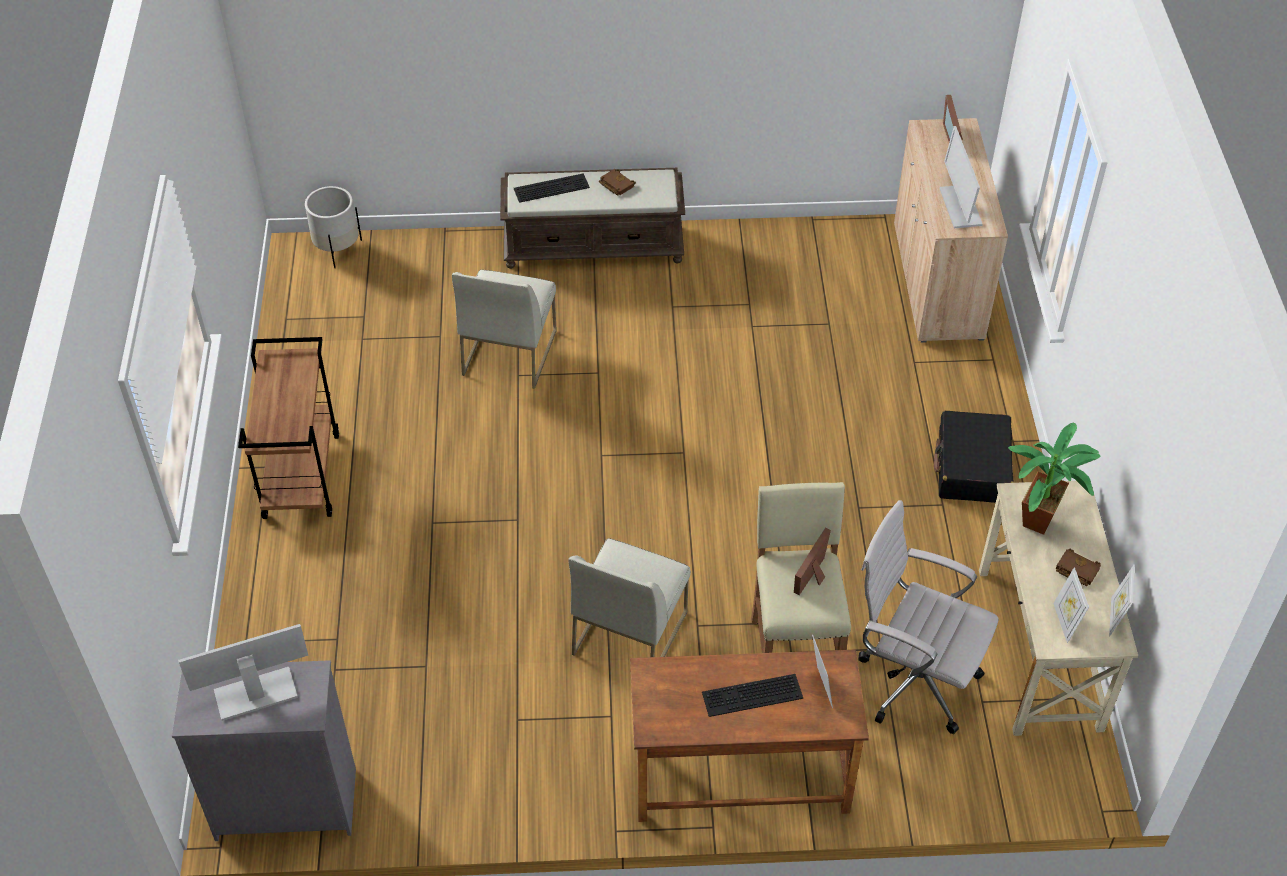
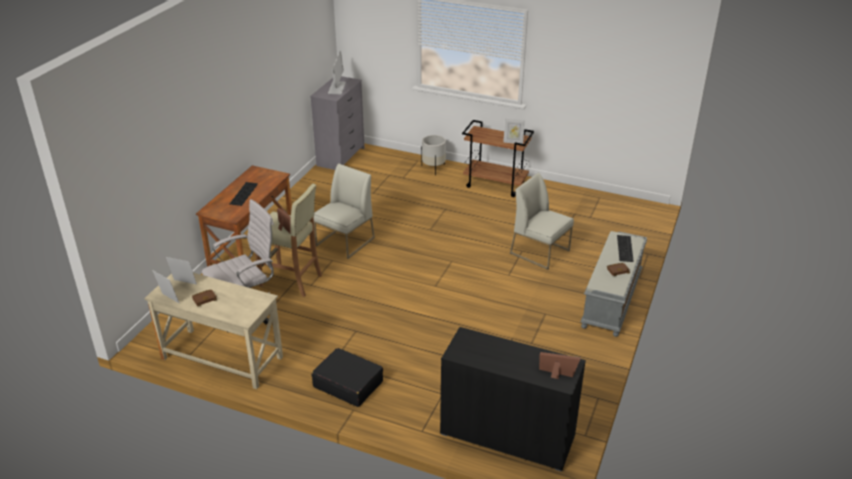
camera: 115 degrees right, 15 degrees down
white planter [305,186,362,268] -> white planter moved to [421,135,446,175]
brown bench [500,167,685,269] -> grey bench [580,231,647,337]
white chair [568,538,691,657] -> white chair turned 75 degrees clockwise [314,163,375,259]
picture frame [812,635,833,708] -> picture frame moved to [503,119,525,144]
beige cabinet [894,118,1008,343] -> black cabinet [440,327,586,472]
monitor [940,126,983,228] -> none
potted plant [1008,423,1100,535] -> none

